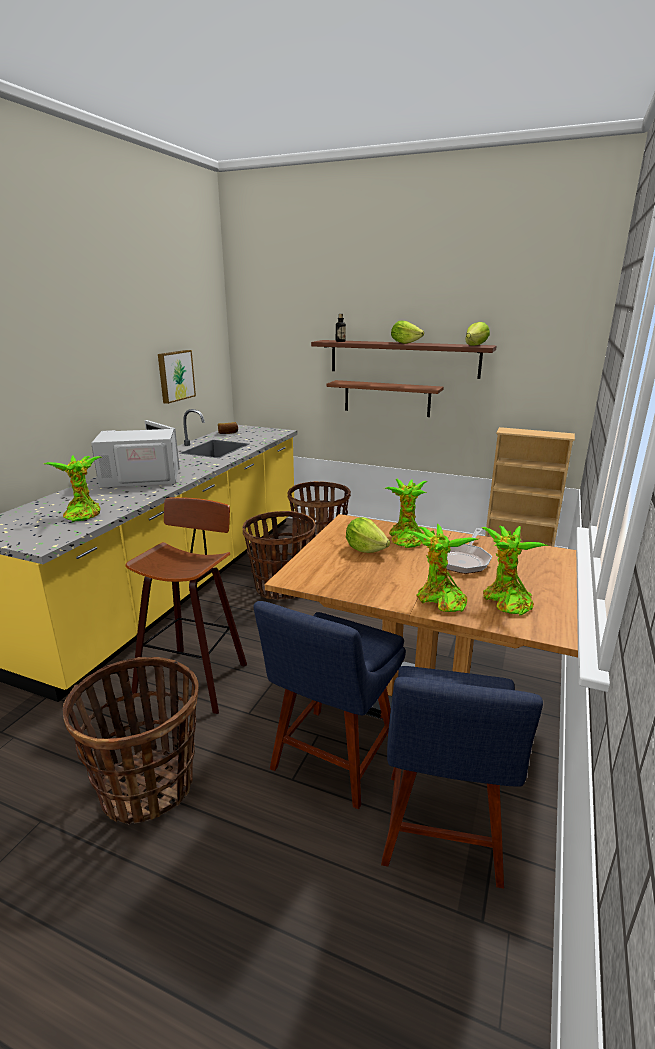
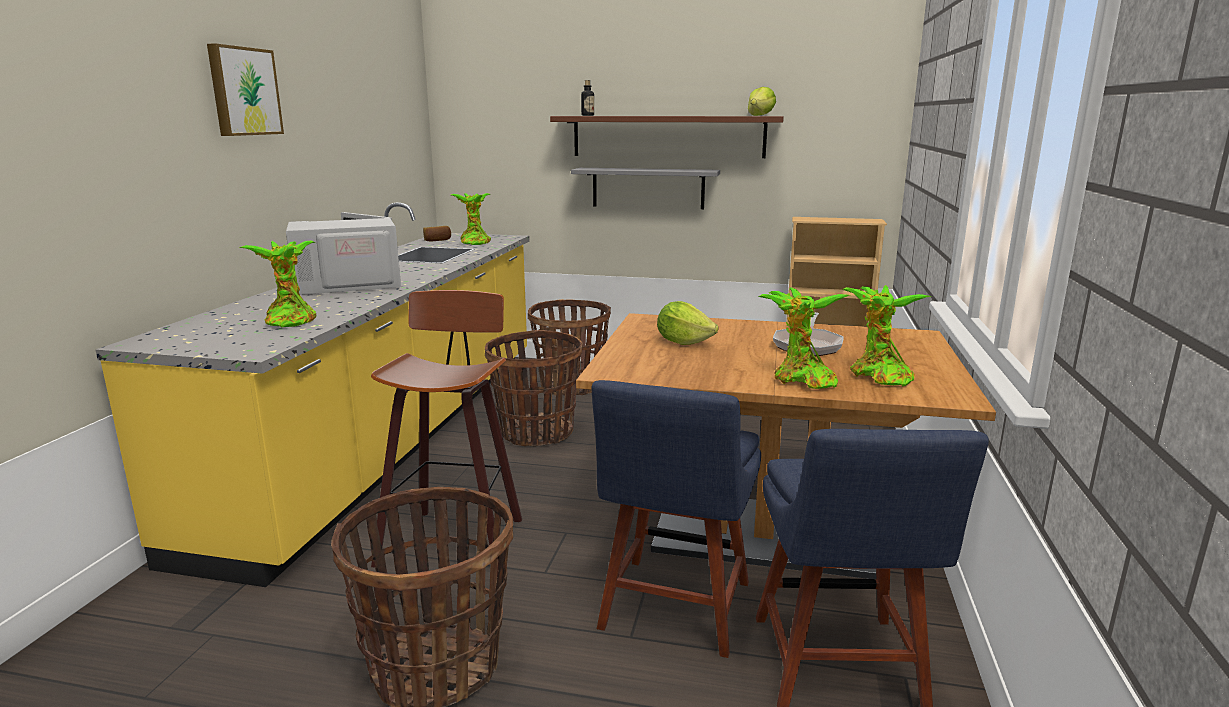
camera: 10 degrees left, 5 degrees down
picture [158,350,196,404] -> picture moved to [207,44,284,136]
brown shelf [326,380,444,417] -> grey shelf [571,168,720,209]
potted plant [384,479,427,548] -> potted plant moved to [451,193,491,245]
lettuce [391,321,424,344] -> none

